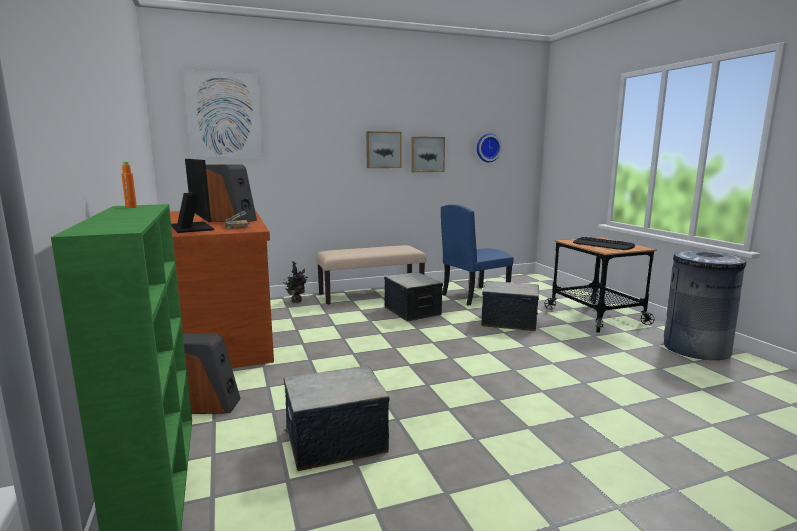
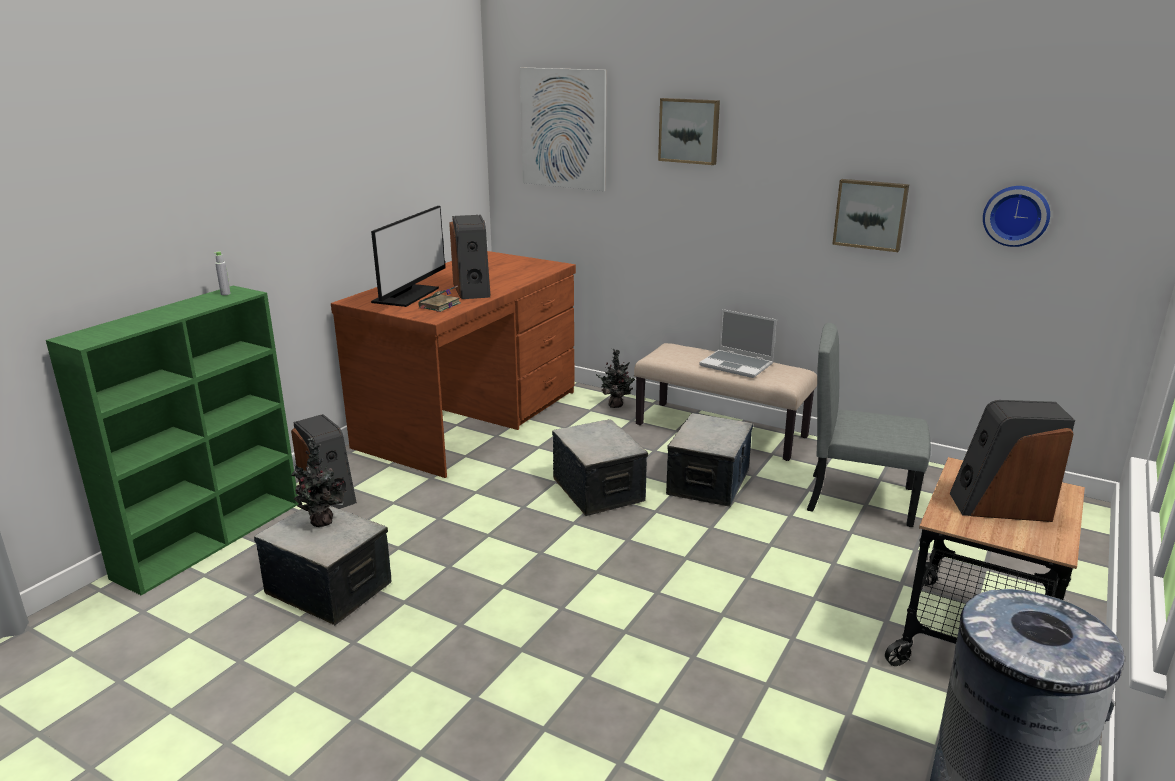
camera: 50 degrees right, 10 degrees up
orange bottle [121,162,137,208] -> grey bottle [214,251,231,295]
picture [366,131,402,168] -> picture moved to [658,98,720,165]
blue chair [441,204,514,306] -> grey chair [807,323,931,527]
storage box [481,281,539,331] -> storage box moved to [552,419,648,516]
keyboard [573,237,635,250] -> speaker [949,400,1075,522]
none -> potted plant [291,438,346,527]
none -> laptop [699,309,777,378]

